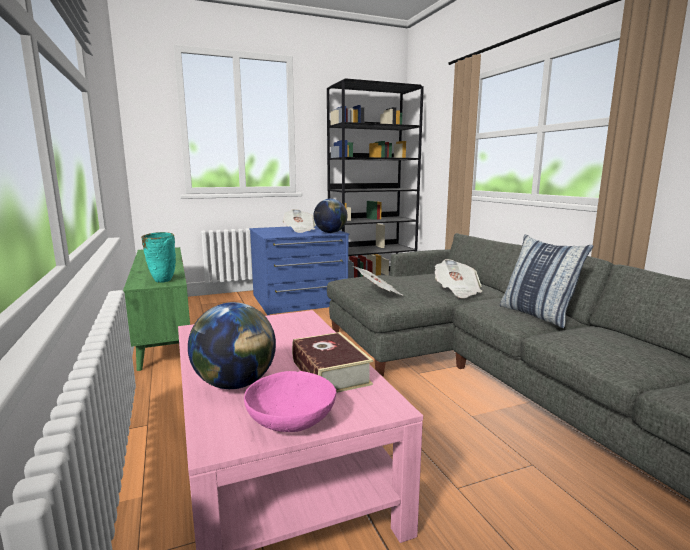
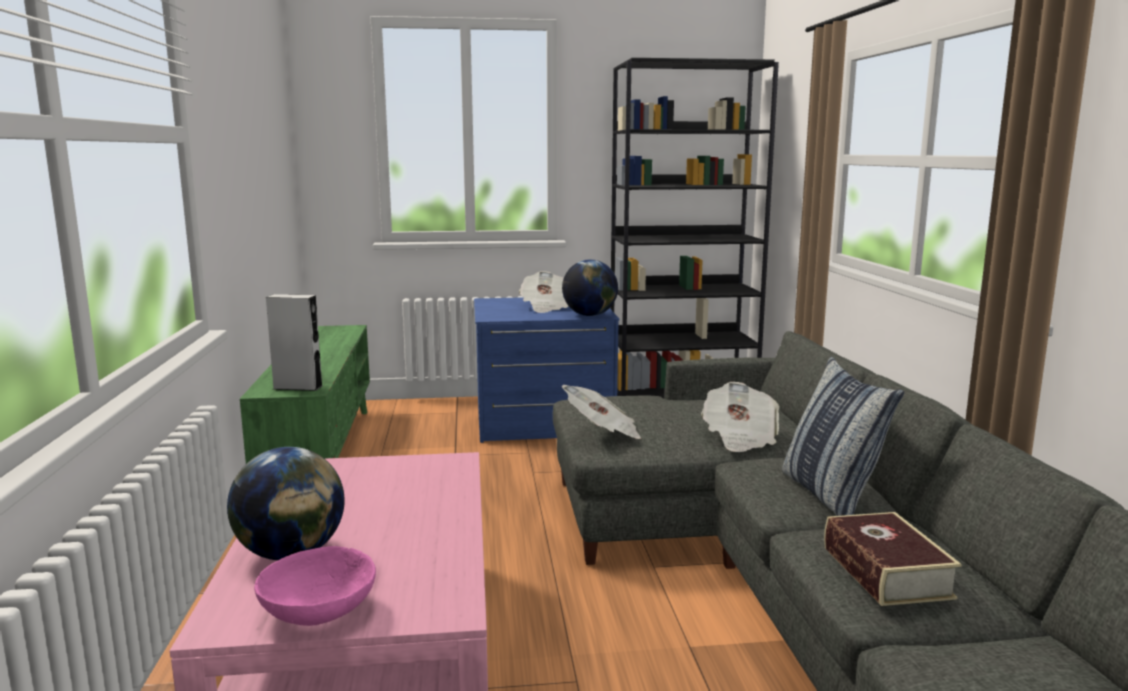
camera: 15 degrees right, 0 degrees up
turquoise vase [141,232,176,283] -> grey speaker [266,294,322,391]
book [292,332,373,393] -> book moved to [824,512,962,606]

